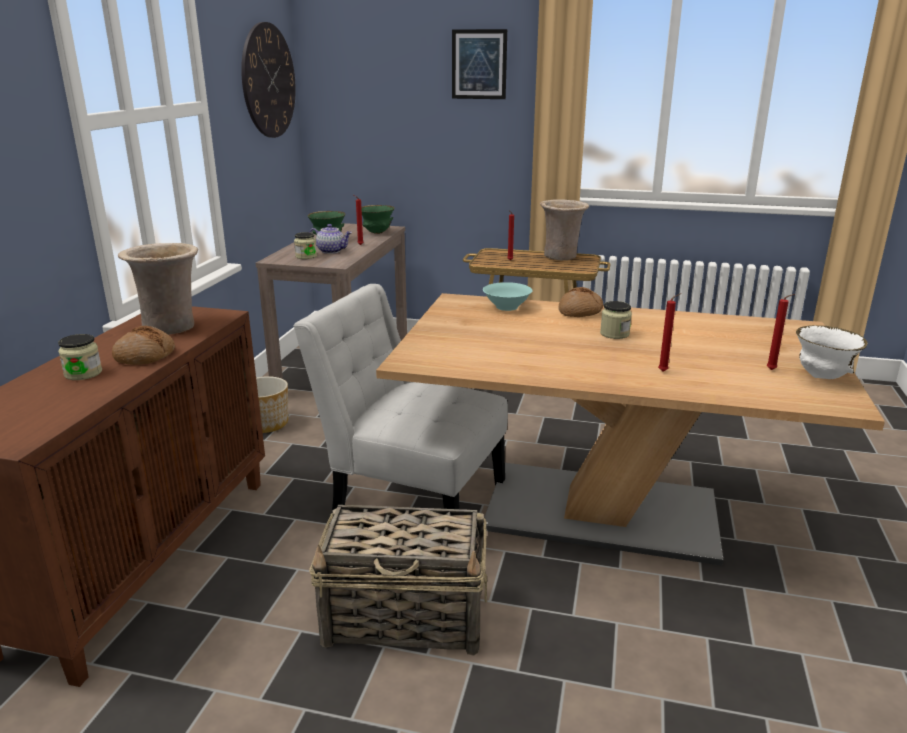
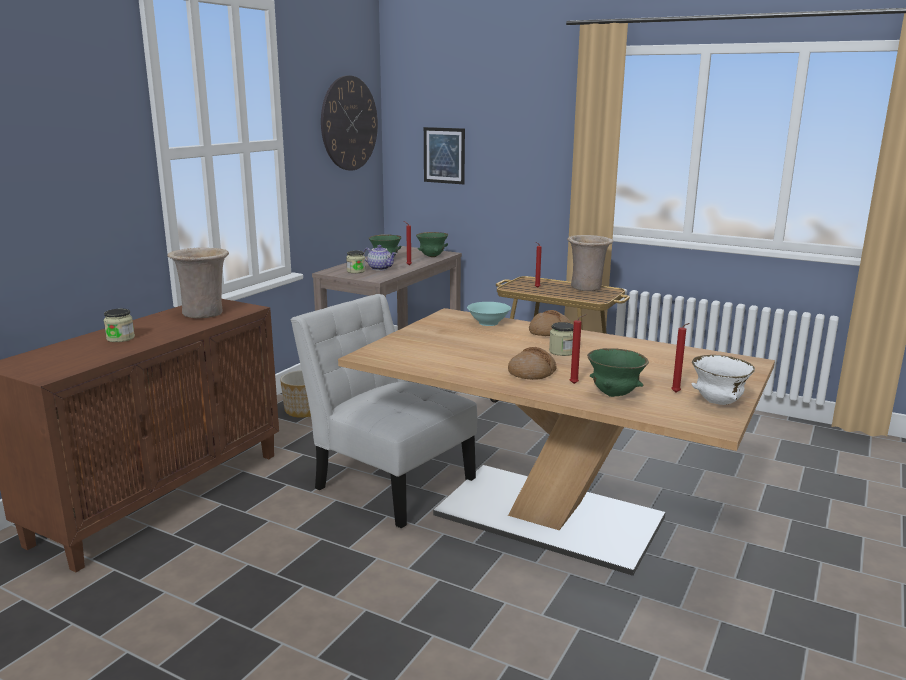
camera: 15 degrees right, 5 degrees down
bread [112,325,175,365] -> bread moved to [508,347,557,380]
basket [309,505,487,656] -> none
picture [452,29,507,99] -> picture moved to [424,127,465,184]
none -> green bowl [587,348,649,397]

